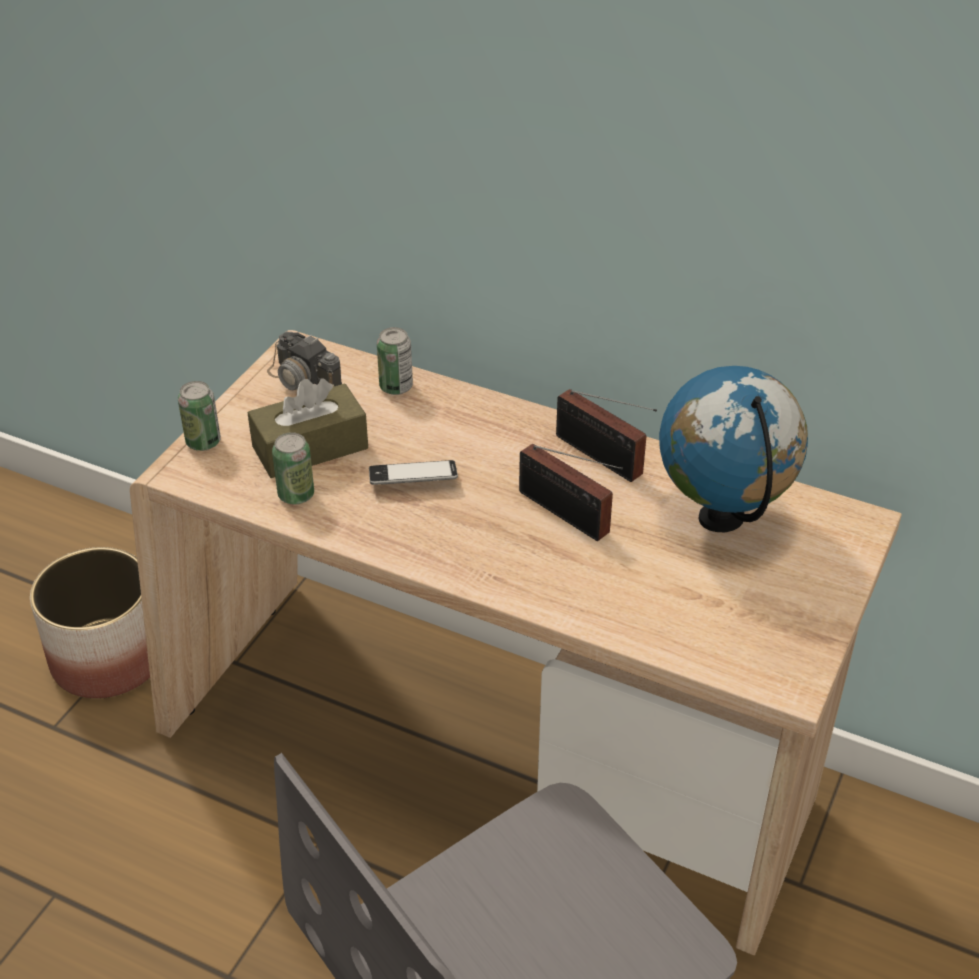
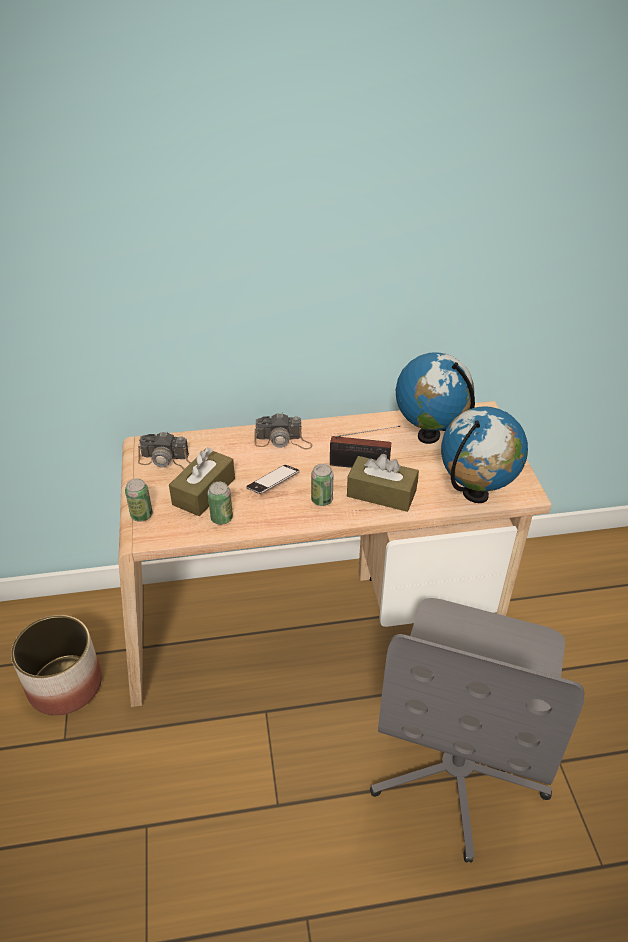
camera: 35 degrees left, 0 degrees up
can [377,327,413,395] -> can moved to [311,464,333,506]
radio [556,389,657,482] -> none
none -> camera [254,413,312,449]
none -> brown tissue box [347,454,419,512]
none -> globe [441,406,528,503]

